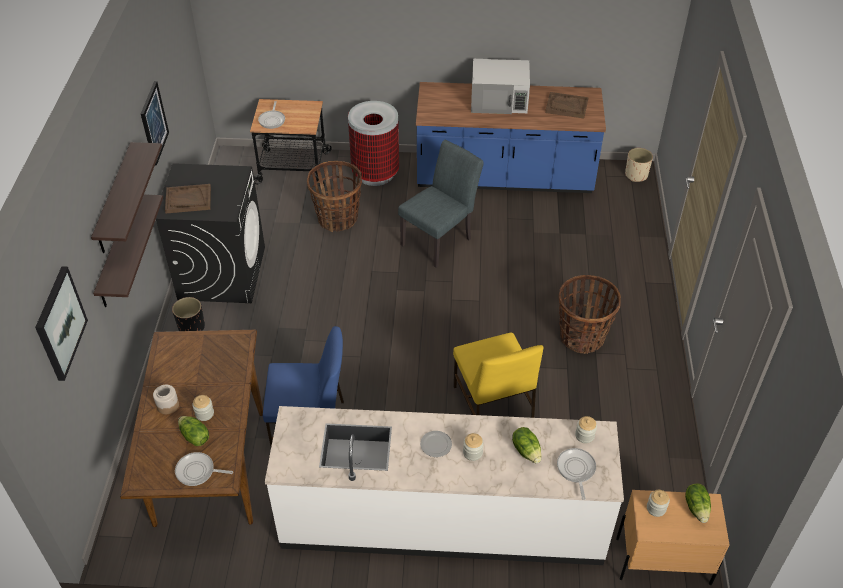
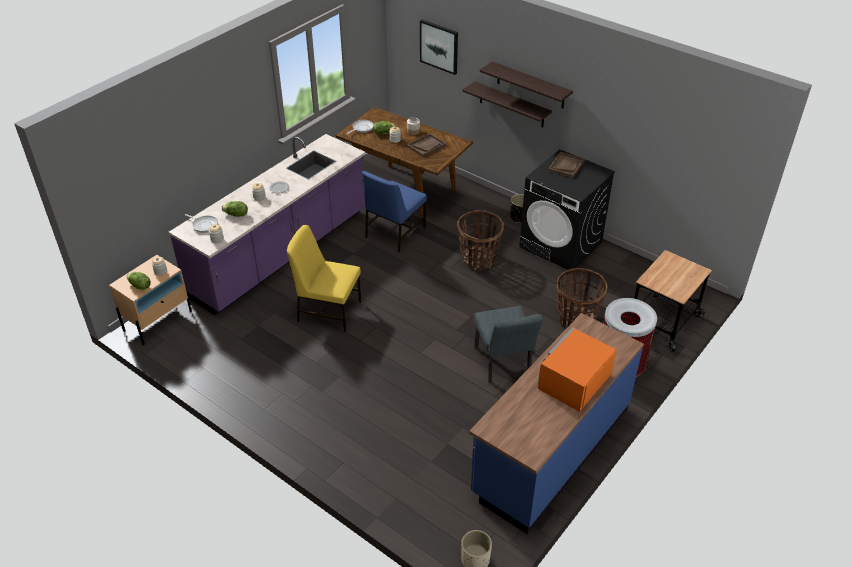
camera: 125 degrees right, 5 degrees down
picture [141,81,169,166] -> none
frying pan [258,101,285,129] -> none
white counter [265,406,624,565] -> purple counter [169,134,366,316]
white microwave [471,59,530,114] -> orange microwave [538,327,616,412]
brown tray [545,92,588,118] -> brown tray moved to [407,133,446,157]
basket [559,275,621,354] -> basket moved to [457,210,504,270]

